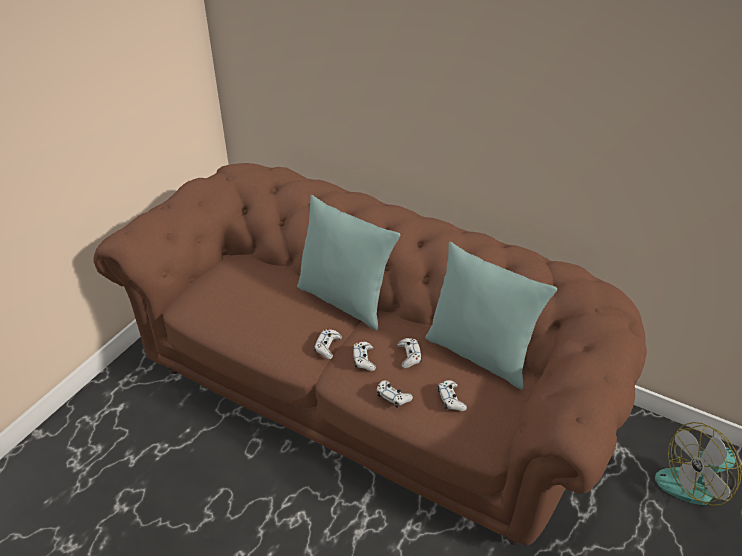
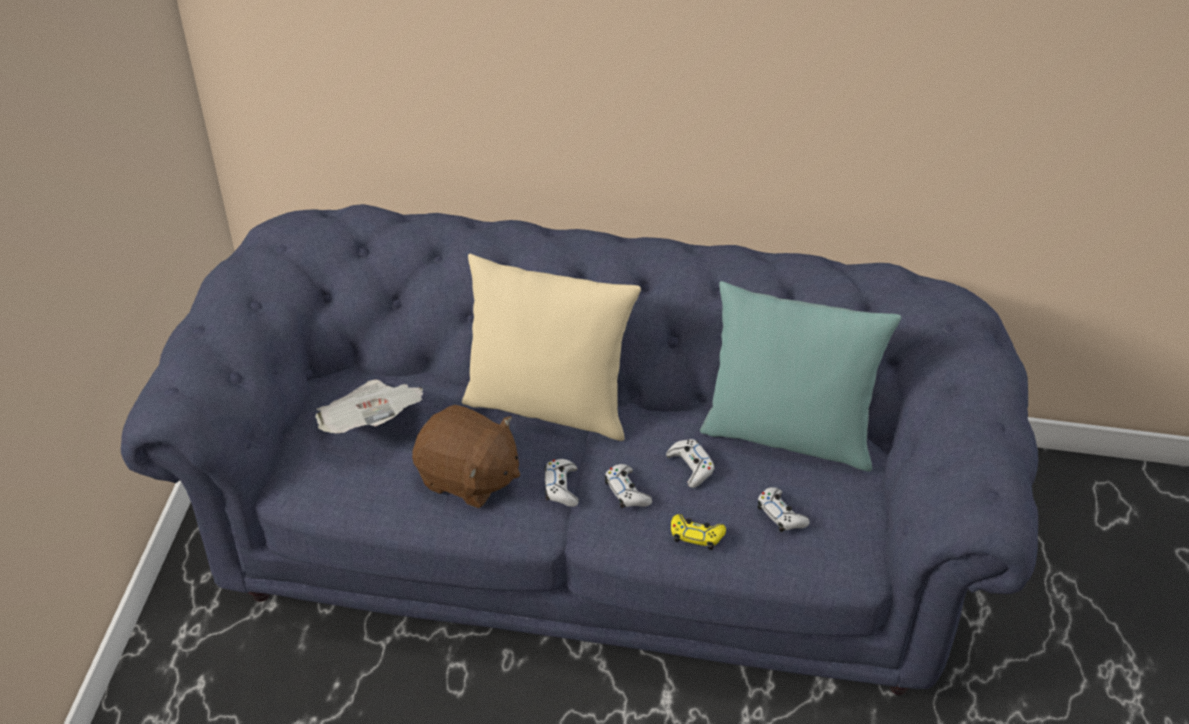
camera: 20 degrees left, 5 degrees up
brown sofa [93,163,647,546] -> blue sofa [121,204,1038,695]
turquoise pillow [297,195,400,331] -> beige pillow [462,254,641,441]
white game controller [377,380,413,408] -> yellow game controller [671,514,726,550]
fan [655,422,742,506] -> none
none -> newspaper [315,379,423,433]
none -> brown plush toy [412,405,520,508]

